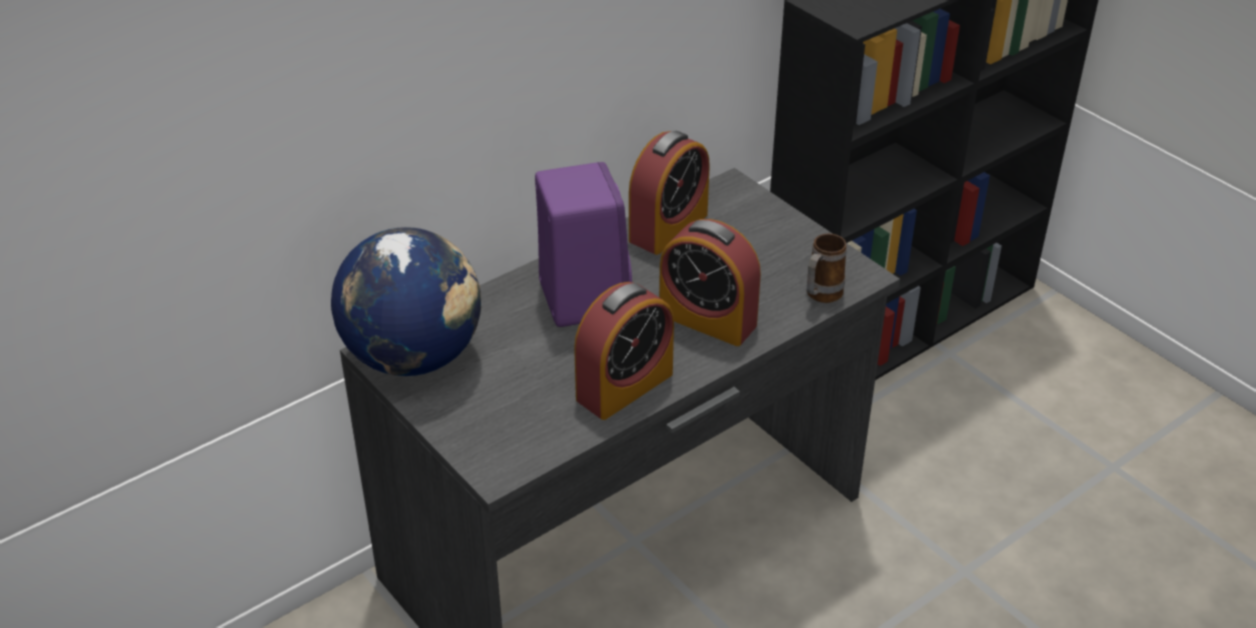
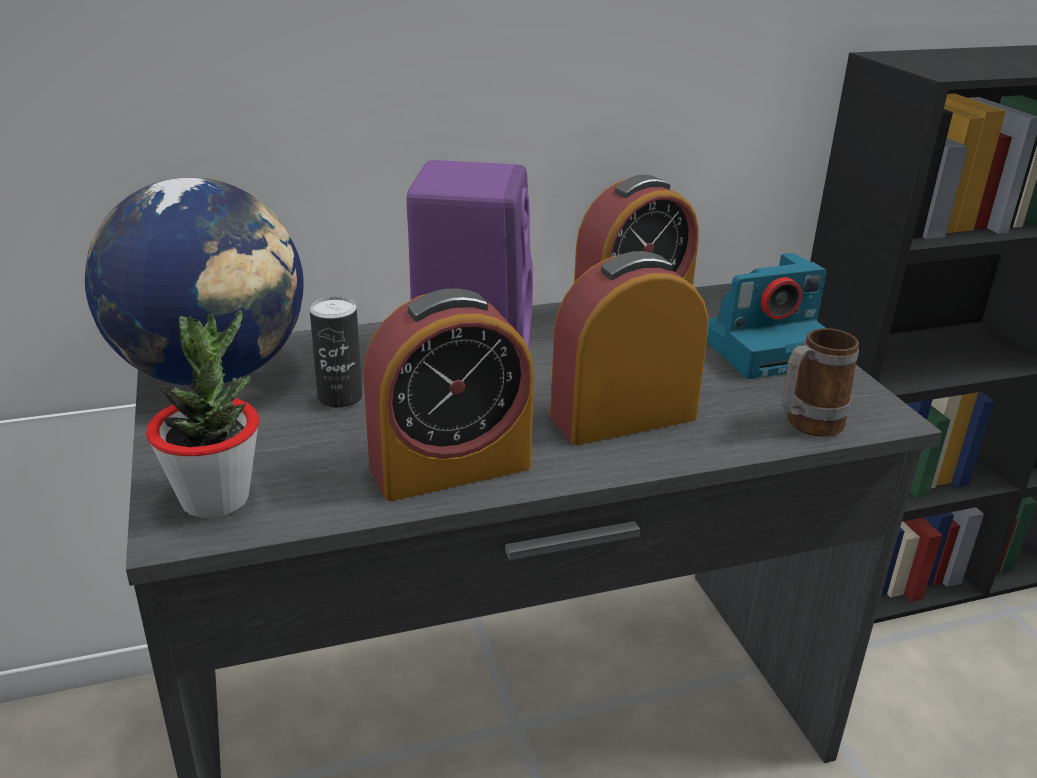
camera: 20 degrees right, 10 degrees down
alarm clock [659,219,761,346] -> alarm clock turned 105 degrees clockwise [550,251,708,445]
none -> potted plant [146,309,259,518]
none -> can [310,297,362,408]
none -> camera [707,253,826,379]

